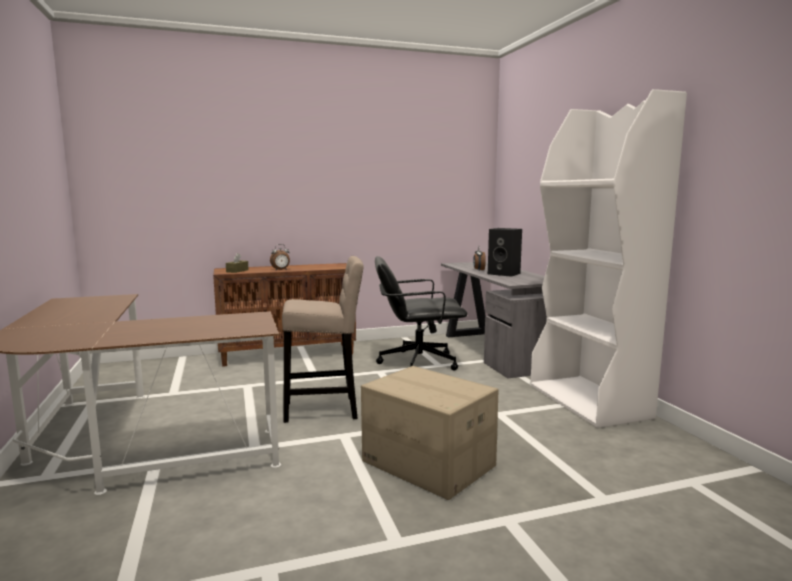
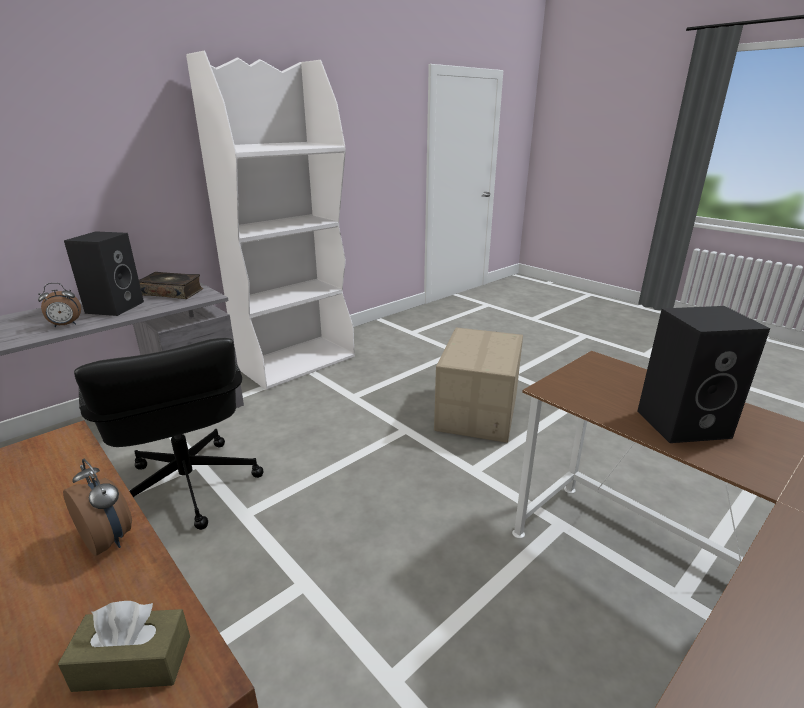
camera: 115 degrees left, 15 degrees up
beige stool [282,256,364,423] -> none
none -> book [139,272,203,299]
none -> black speaker [638,306,770,443]

